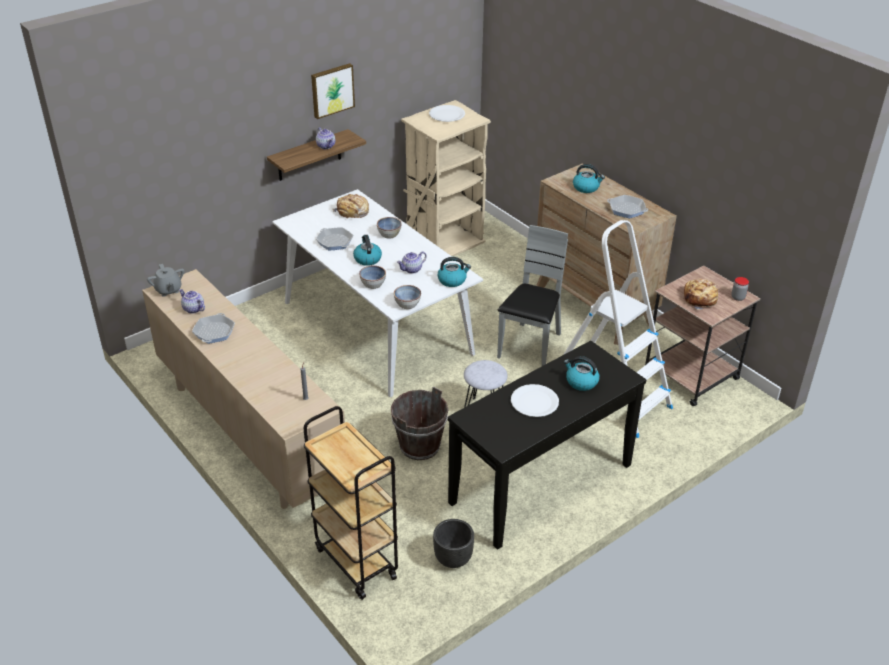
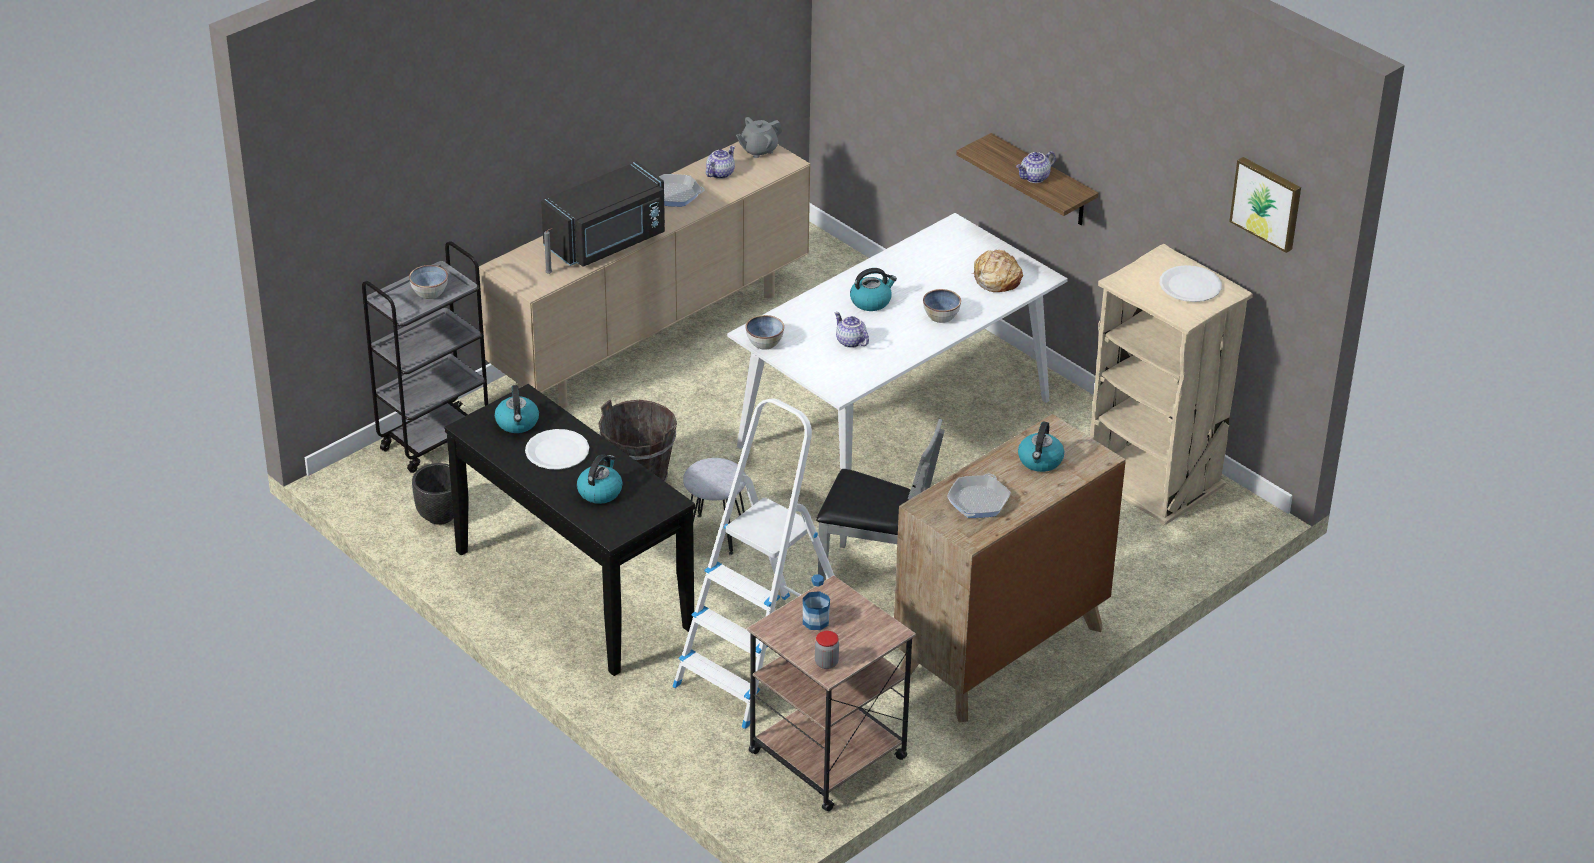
camera: 85 degrees right, 0 degrees up
brown cart [304,406,398,600] -> grey cart [362,241,488,473]
picture [311,63,355,119] -> picture moved to [1229,157,1301,253]
frying pan [316,227,353,250] -> none
bowl [359,265,386,289] -> bowl moved to [409,265,448,299]
kettle [437,257,471,287] -> kettle moved to [495,385,539,433]
bread [684,279,718,310] -> bottle [803,574,830,630]
none -> black microwave [541,161,665,267]

